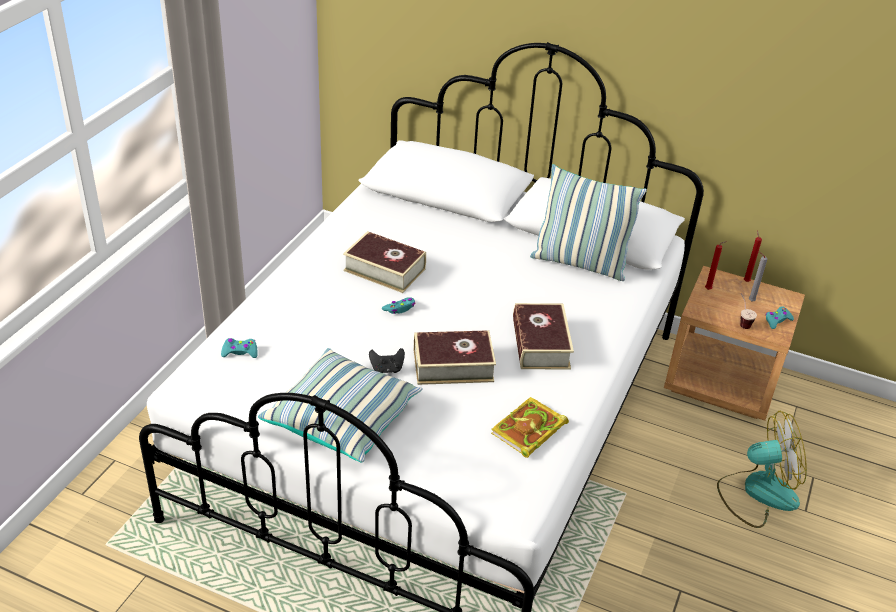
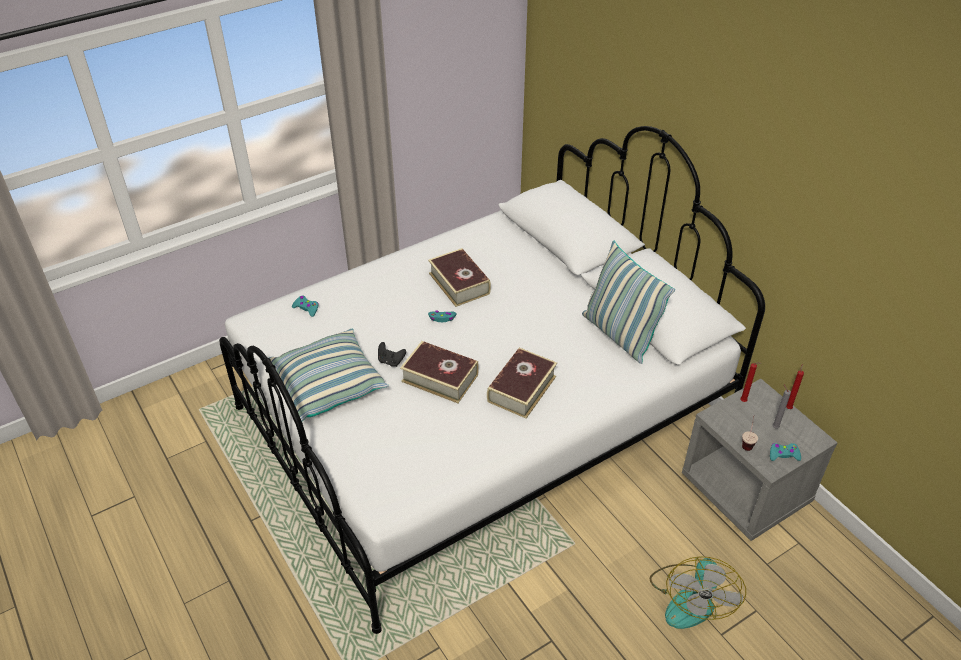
camera: 35 degrees right, 5 degrees up
book [491,397,569,458] -> none
brown nightstand [664,266,805,420] -> grey nightstand [682,379,837,541]
fan [717,411,807,528] -> fan turned 75 degrees clockwise [650,556,746,629]

